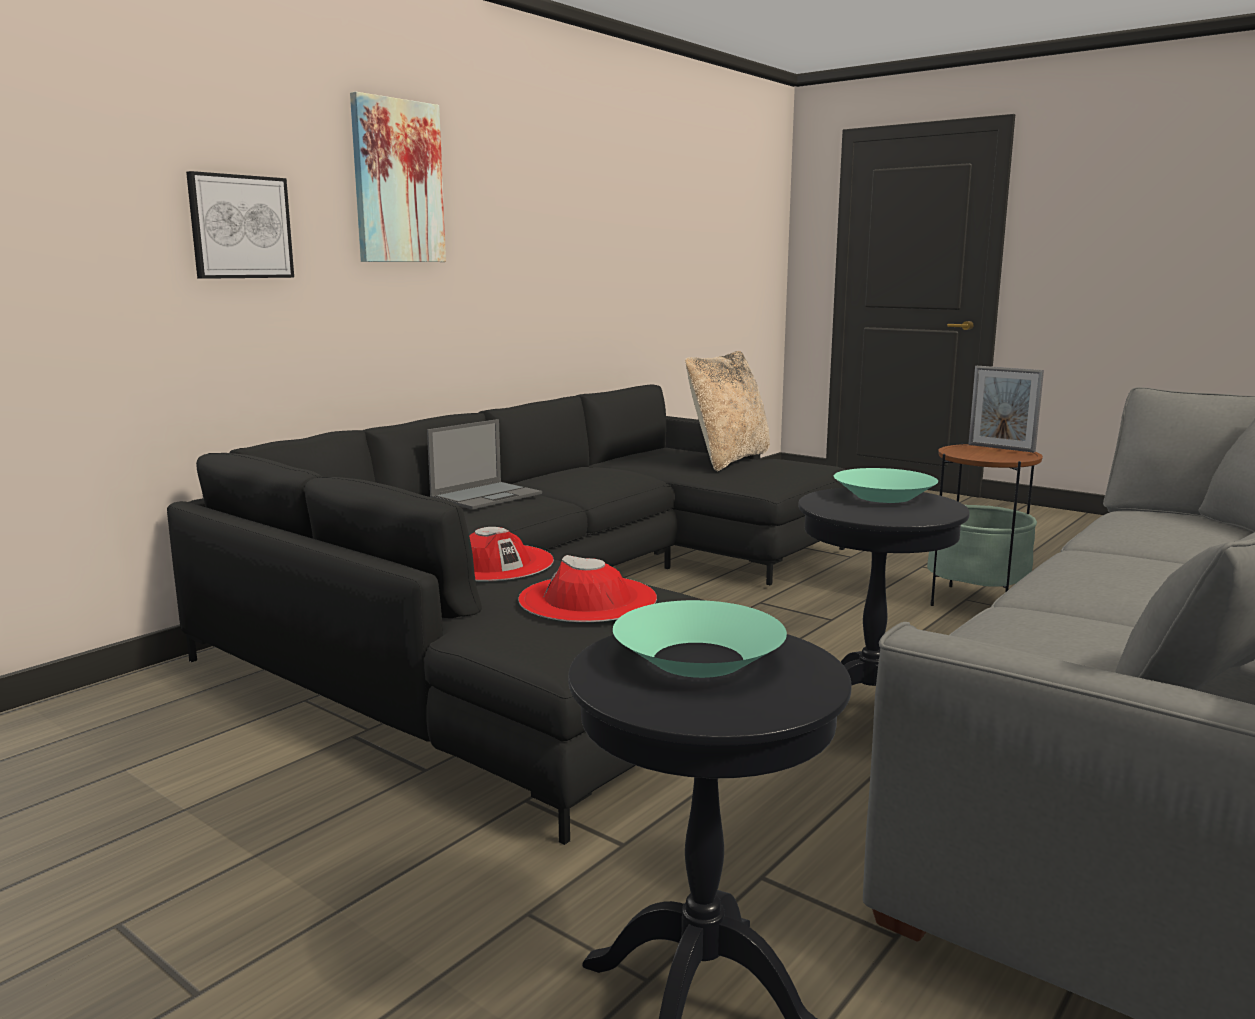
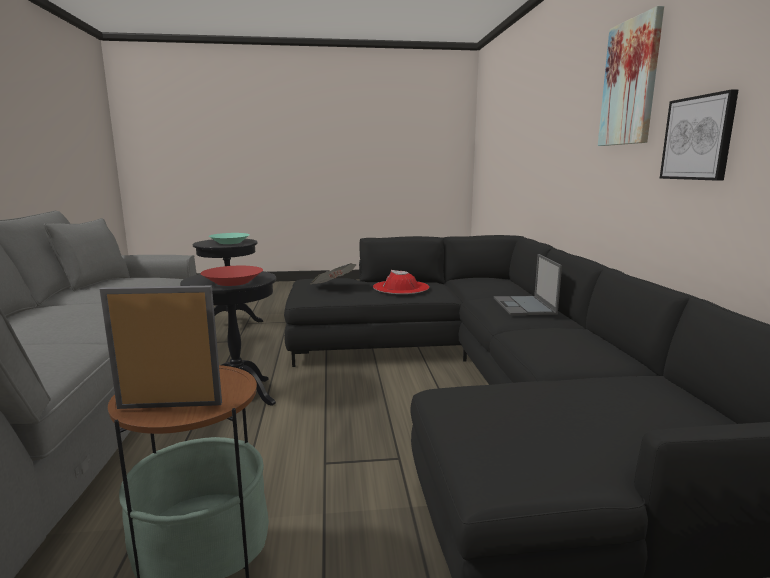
camera: 135 degrees right, 0 degrees up
picture [186,171,294,279] -> picture moved to [660,89,738,181]
red hat [518,555,657,622] -> newspaper [310,263,356,284]
beige pillow [685,350,770,471] -> none
turquoise bowl [834,468,938,503] -> red bowl [201,266,263,286]

